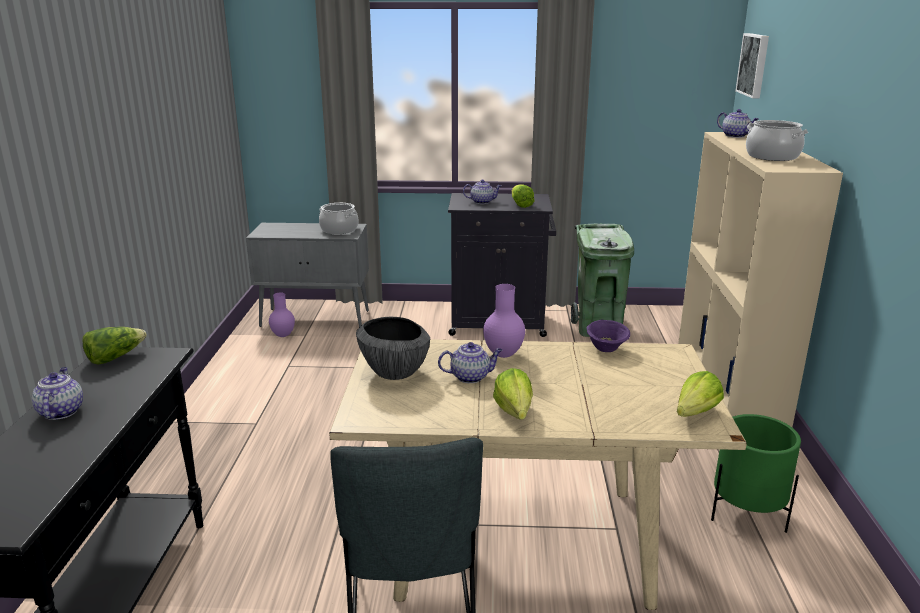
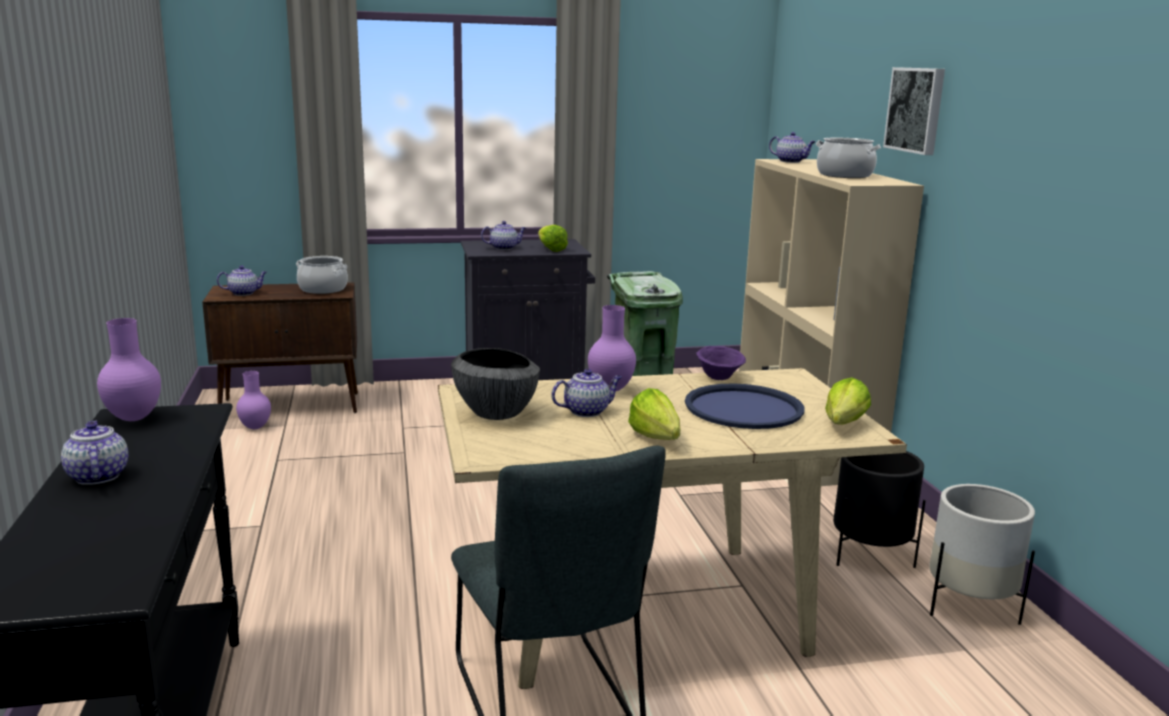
camera: 15 degrees left, 5 degrees down
lettuce [82,327,147,365] -> purple vase [97,318,161,421]
grey cabinet [246,223,369,327] -> brown cabinet [202,282,358,413]
green planter [711,414,801,533] -> black planter [834,451,926,568]
picture [735,33,769,98] -> picture moved to [883,67,945,155]
none -> teapot [217,266,267,296]
none -> blue tray [685,384,804,429]
none -> white planter [929,484,1035,625]

